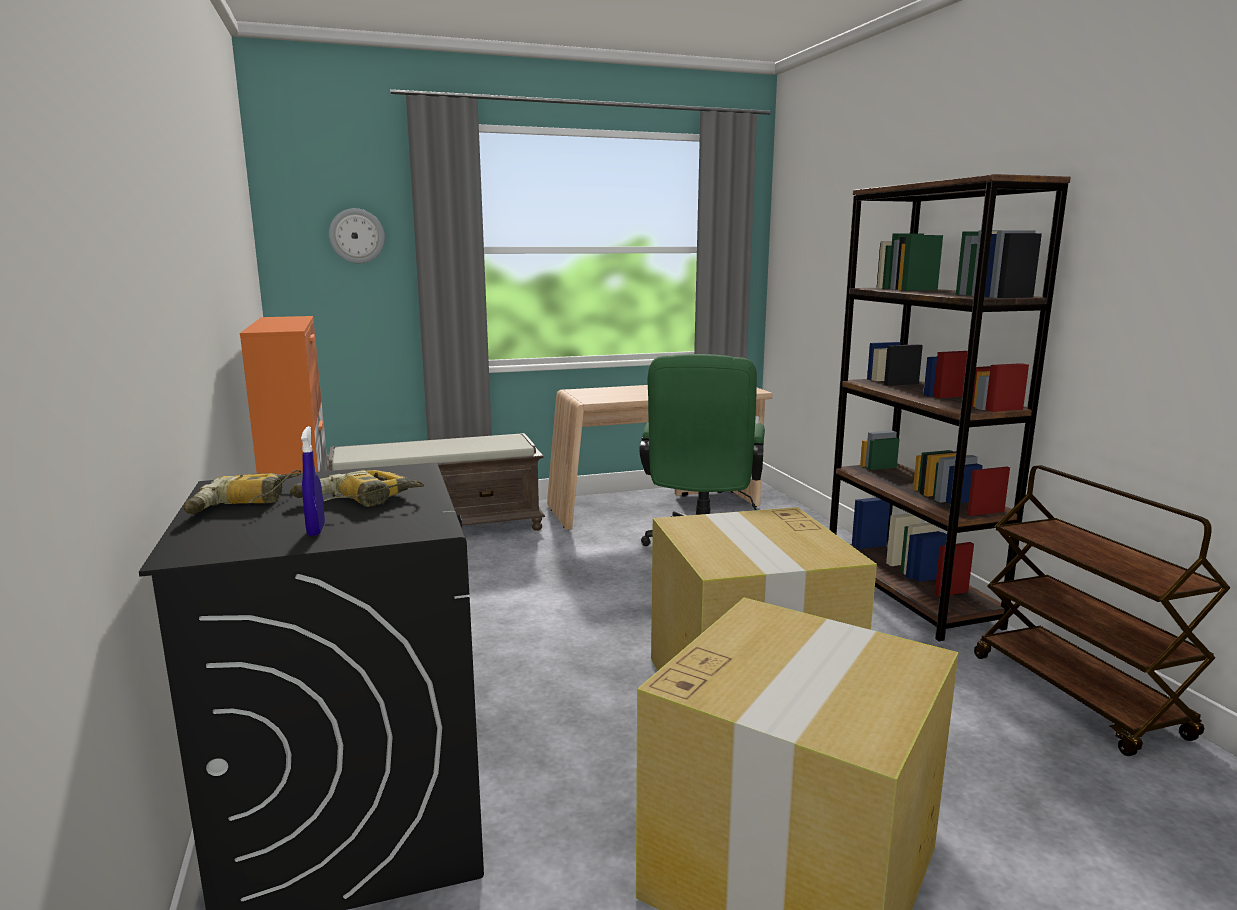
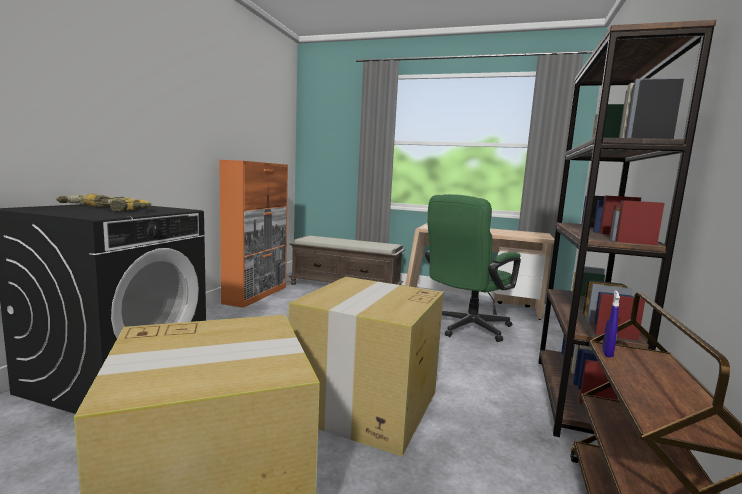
camera: 35 degrees right, 5 degrees down
blue spray bottle [301,426,325,536] -> blue spray bottle moved to [602,290,620,358]
wall clock [329,208,385,263] -> none

